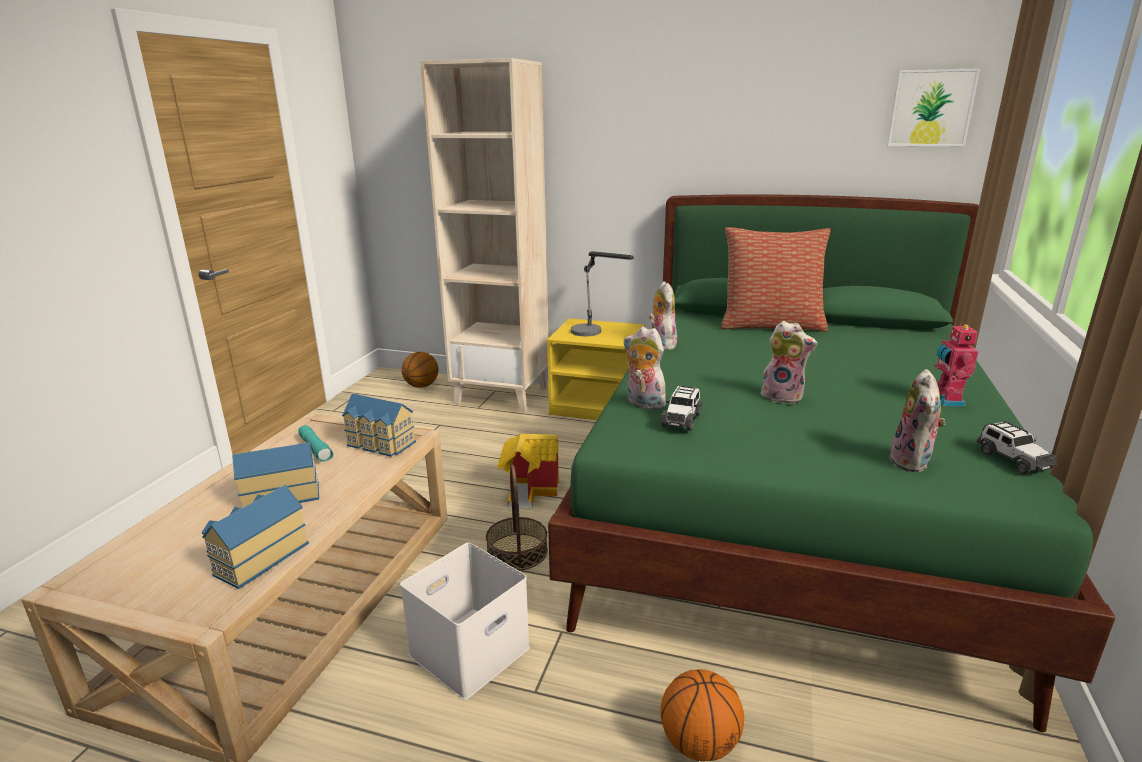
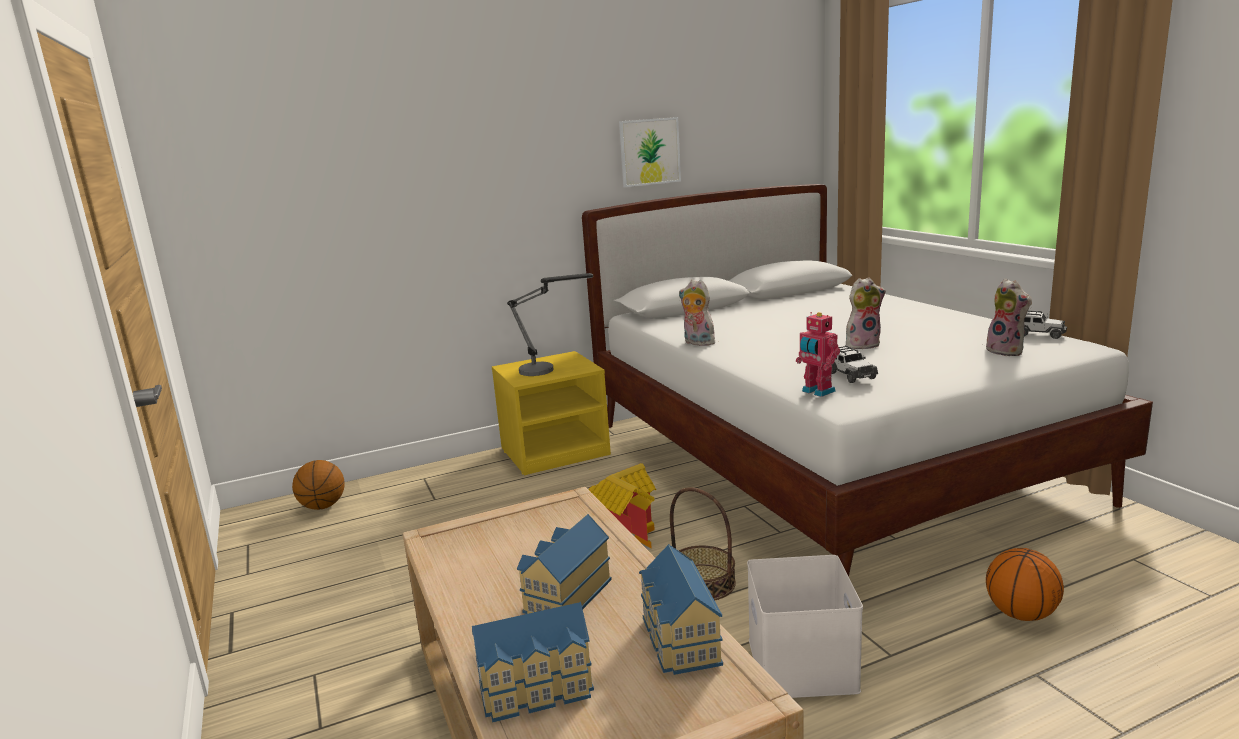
camera: 40 degrees left, 5 degrees down
turquoise flashlight [298,425,333,462] -> none
toy house [342,394,416,457] -> toy house moved to [472,602,594,723]
beige bookcase [420,58,549,413] -> none
green bed [548,194,1116,732] -> white bed [582,184,1153,576]
plush toy [624,326,667,409] -> none
pillow [721,227,831,332] -> none
picture [887,68,980,146] -> picture moved to [619,117,681,187]
toy robot [934,323,979,407] -> toy robot moved to [796,312,840,397]

